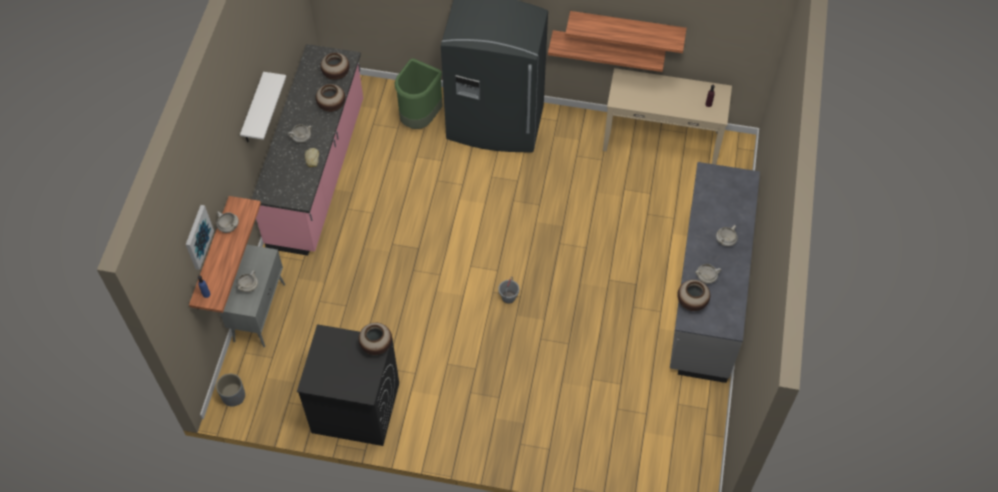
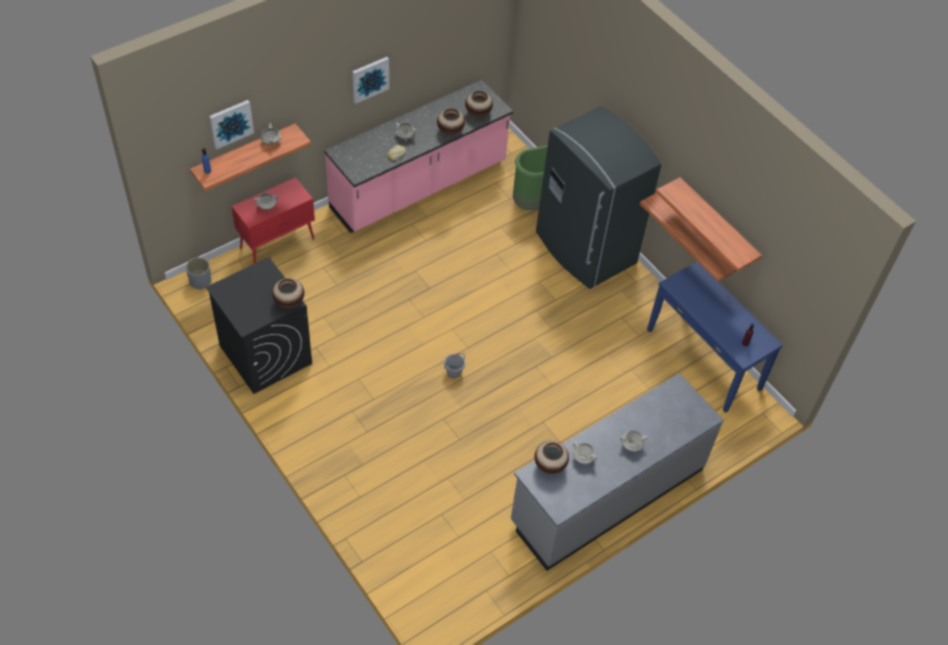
camera: 40 degrees right, 5 degrees down
grey cabinet [219,245,285,348] -> red cabinet [232,177,315,264]
white shelf [240,72,286,142] -> picture [352,57,389,104]
beige console table [603,68,732,165] -> blue console table [647,261,783,413]

